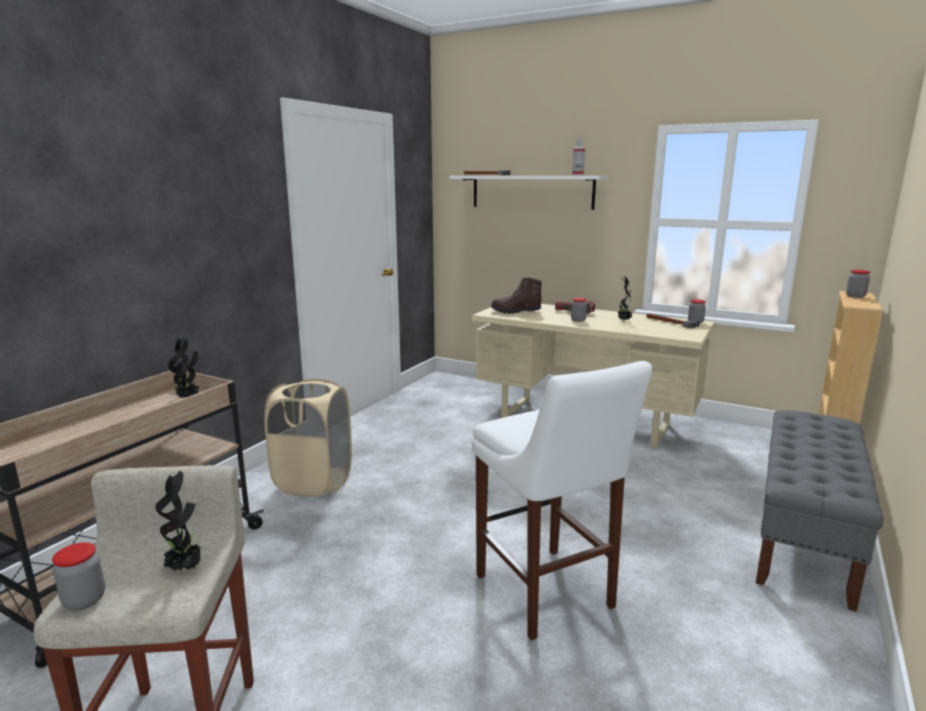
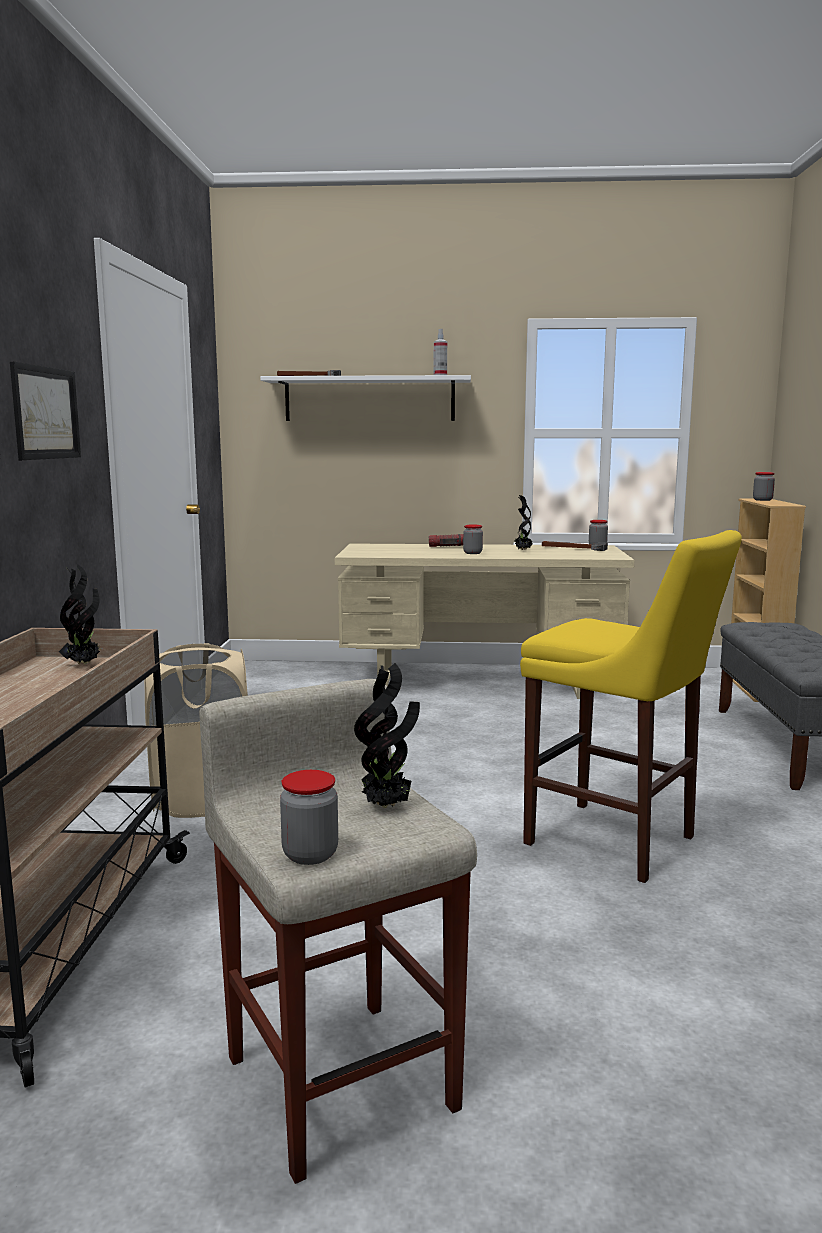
camera: 25 degrees left, 5 degrees down
white stool [472,361,652,640] -> yellow stool [520,530,742,883]
brown boot [491,277,542,314] -> none
none -> picture [10,361,81,460]

